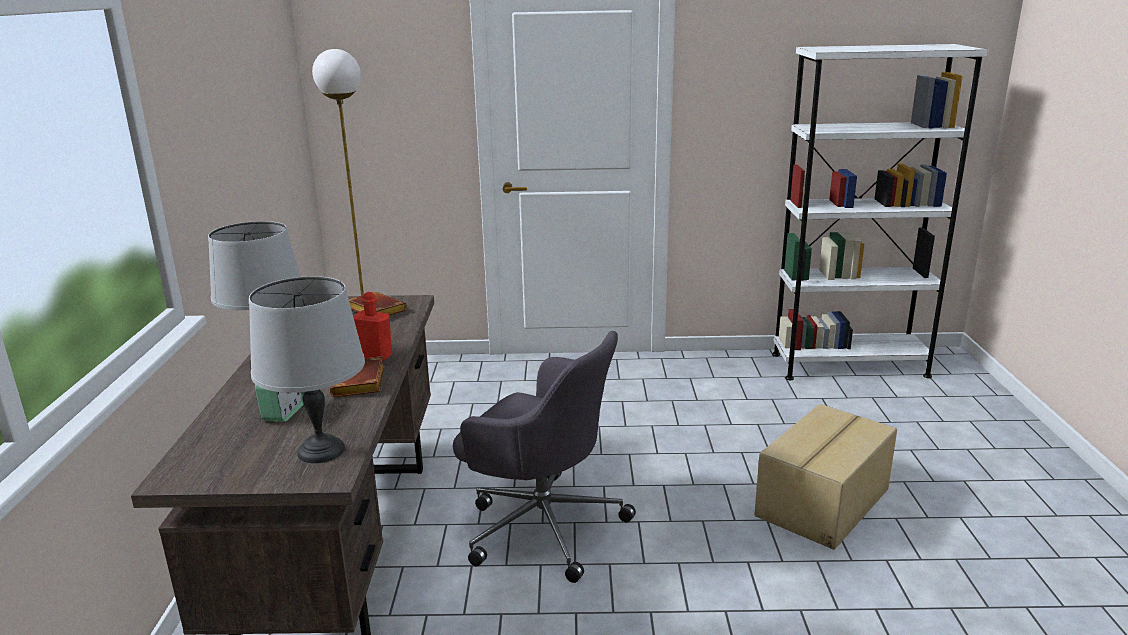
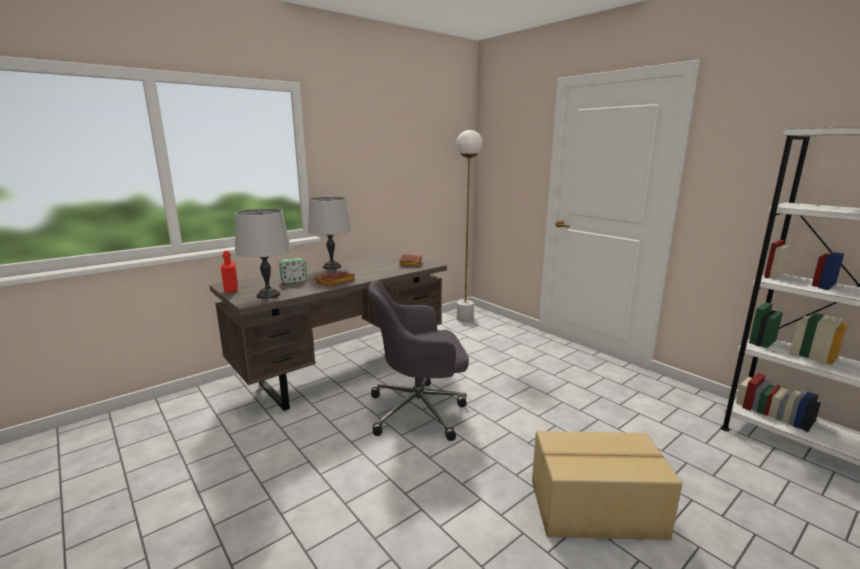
camera: 50 degrees right, 5 degrees down
red bottle [353,292,392,361] -> red bottle moved to [221,250,238,293]
grey office chair [453,331,636,583] -> grey office chair turned 90 degrees clockwise [368,280,469,441]

